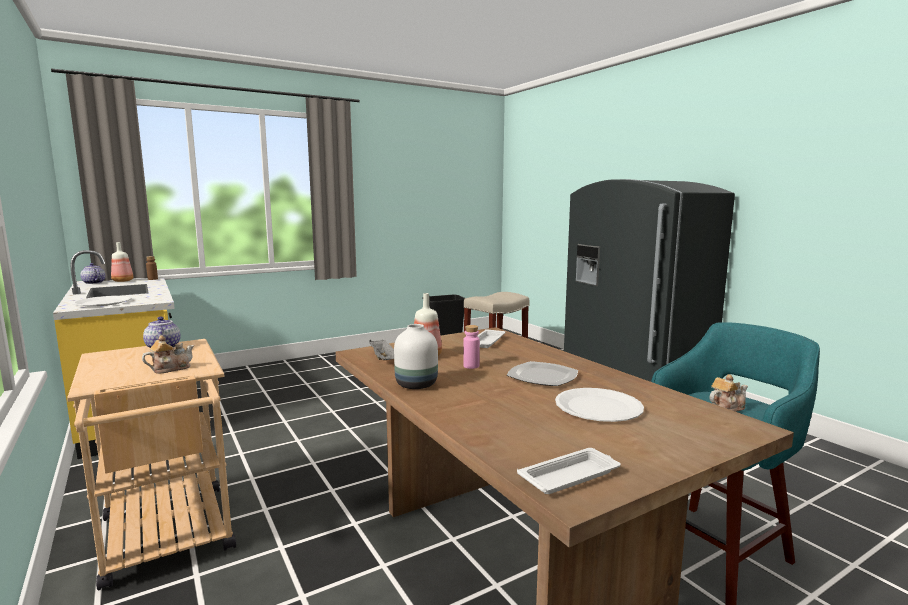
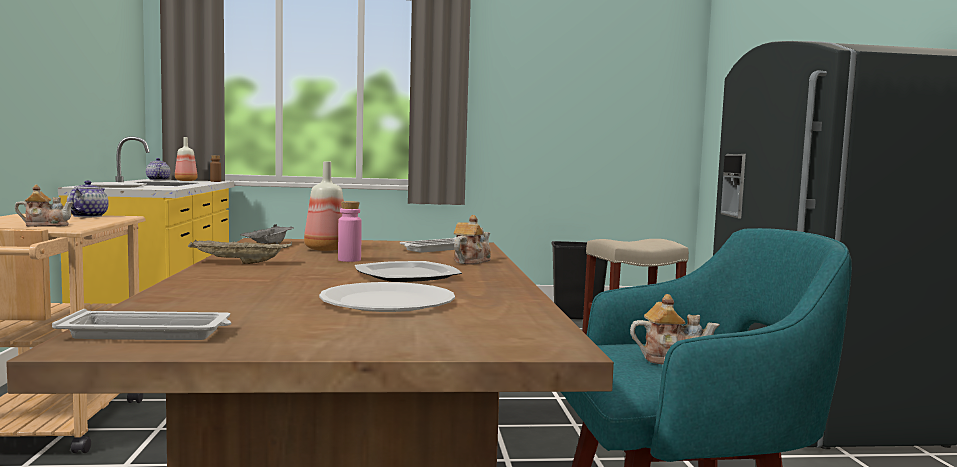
camera: 25 degrees right, 5 degrees down
white vase [394,324,438,389] -> beige tray [188,239,292,264]
none -> teapot [454,215,491,265]

